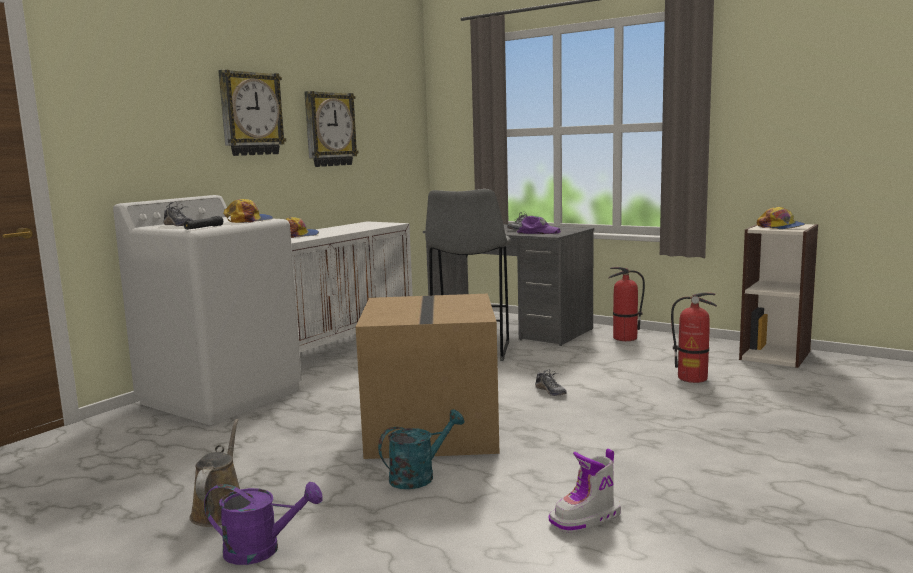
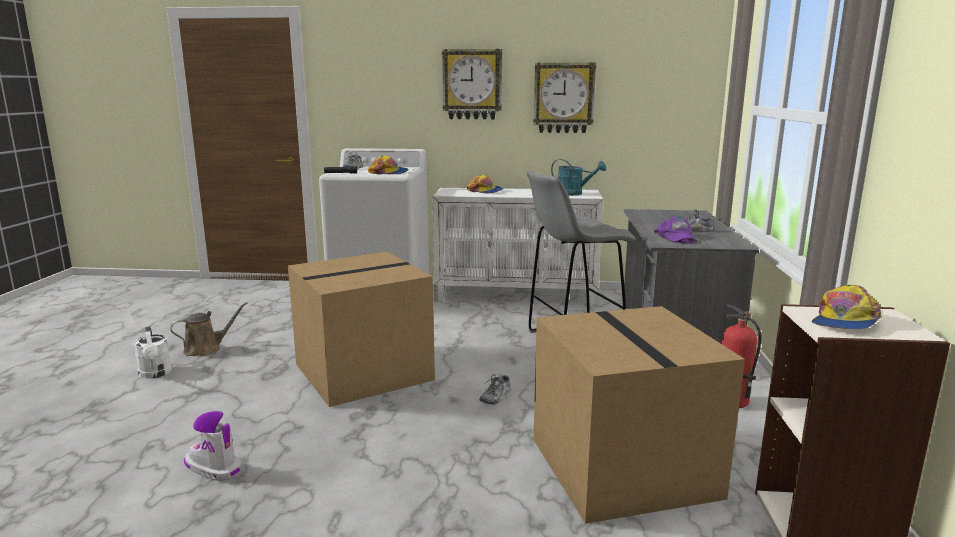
camera: 60 degrees right, 5 degrees up
purple watering can [204,482,322,565] -> white watering can [133,326,172,379]
turquoise watering can [378,409,465,489] -> turquoise watering can moved to [551,159,606,196]
fire extinguisher [671,293,717,383] -> cardboard box [533,306,745,524]

